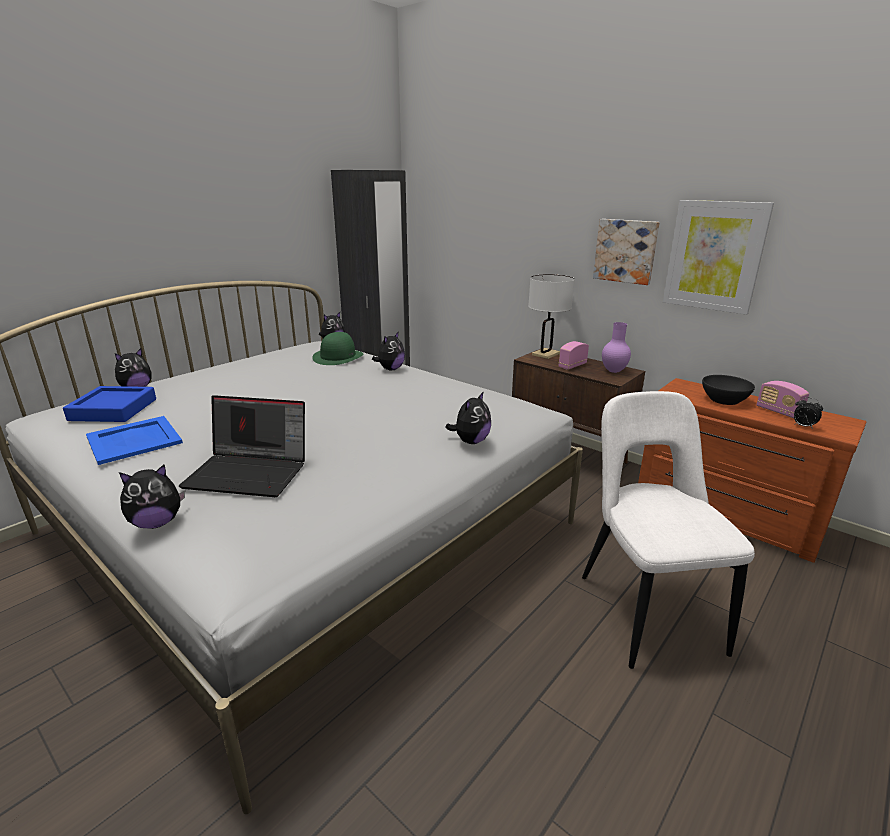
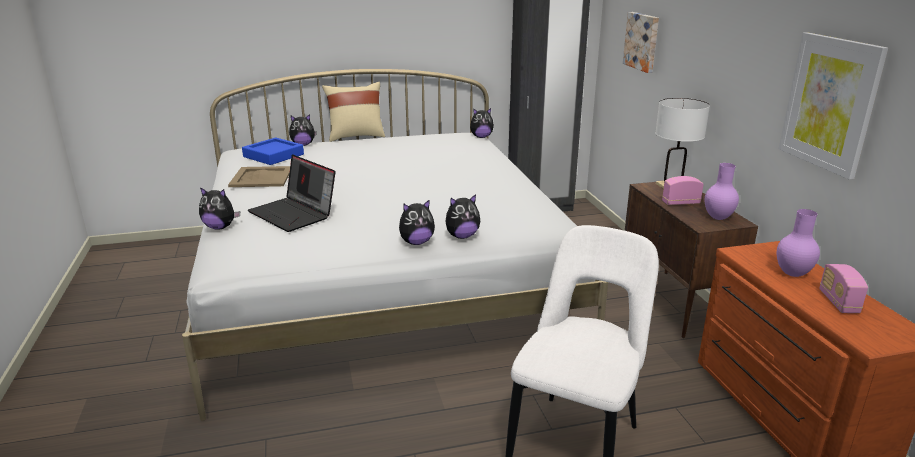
camera: 35 degrees right, 0 degrees up
blue tray [86,416,183,465] -> beige tray [228,166,290,187]
green hat [312,332,363,365] -> none
plush toy [372,331,405,370] -> plush toy moved to [399,199,435,245]
picture [593,219,660,285] -> picture moved to [623,12,659,73]
black bowl [702,375,755,405] -> purple vase [777,209,820,277]
alarm clock [794,397,823,429] -> none
none -> beige pillow [322,82,385,142]

